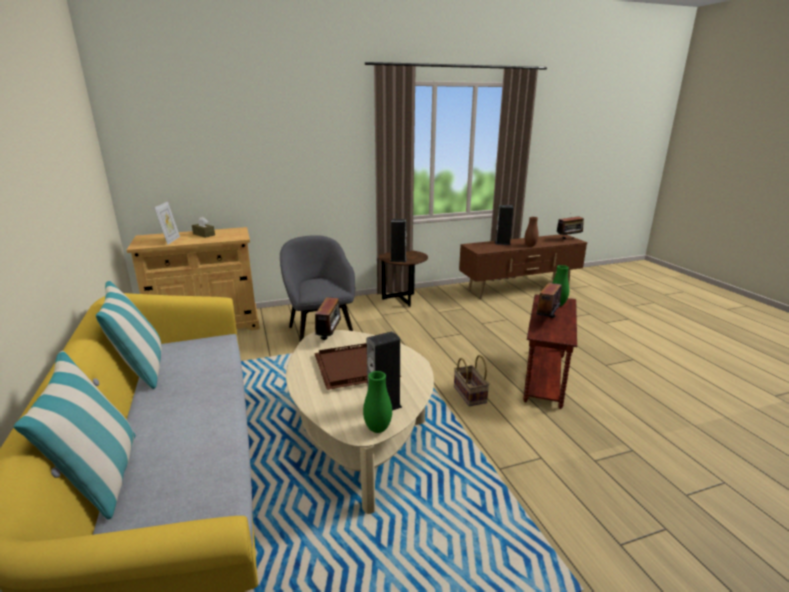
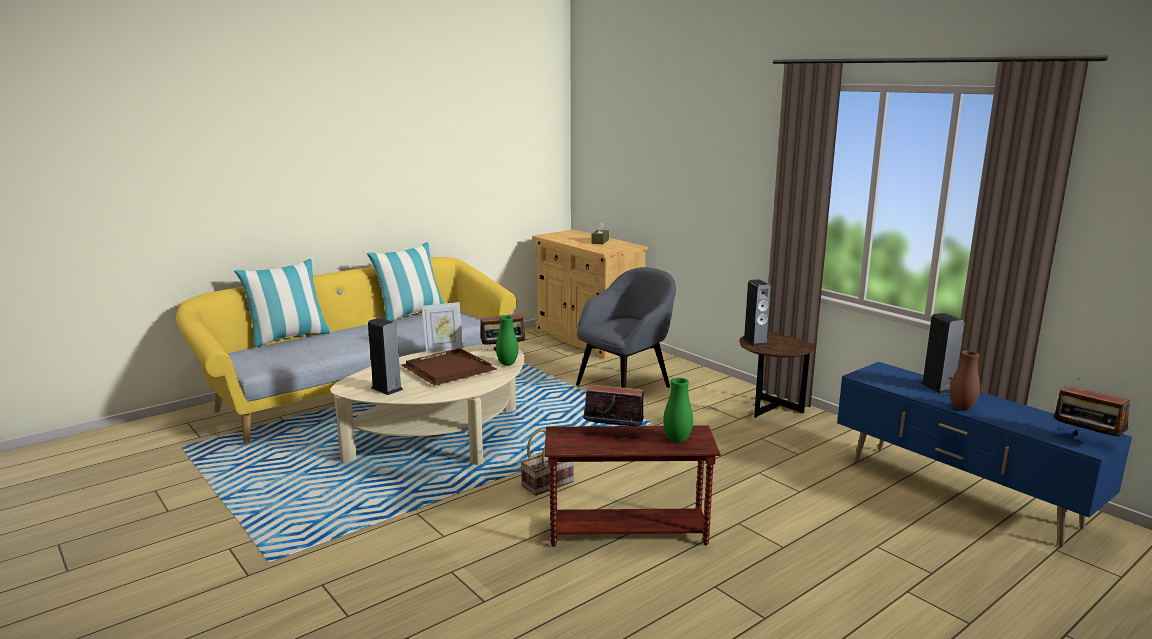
camera: 70 degrees right, 5 degrees down
picture frame [154,202,180,245] -> picture frame moved to [422,302,463,353]
green vase [363,371,392,433] -> green vase moved to [496,316,518,366]
brown tv stand [459,234,587,299] -> blue tv stand [837,362,1132,547]

